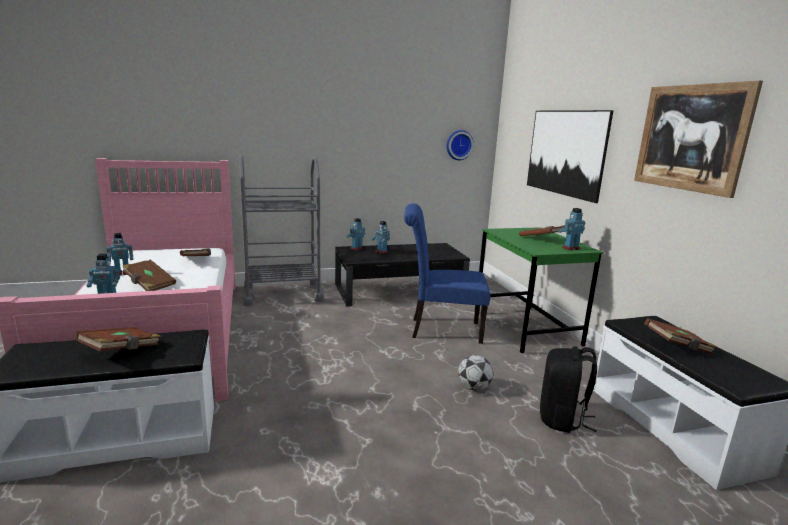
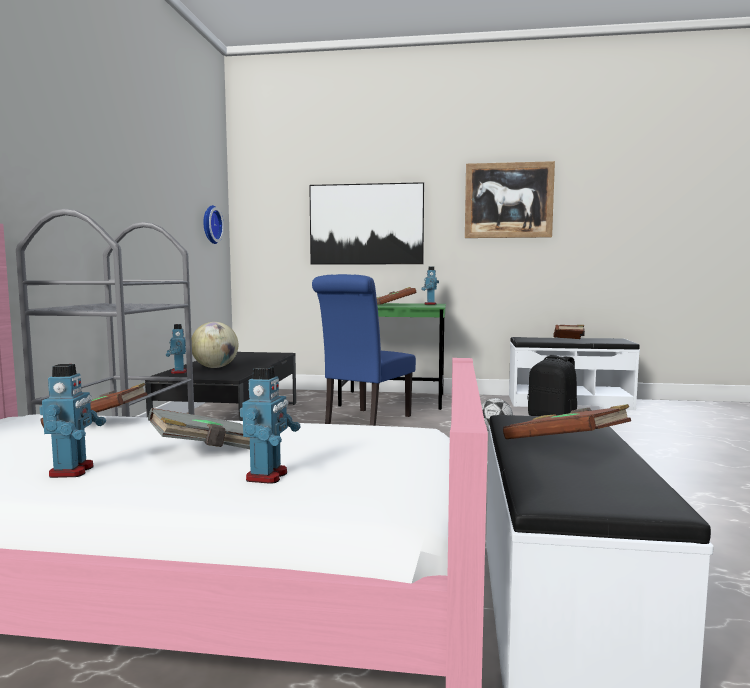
camera: 65 degrees left, 10 degrees down
brown book [123,260,176,291] -> grey book [148,408,250,449]
toy robot [371,221,390,254] -> globe [192,322,238,368]

